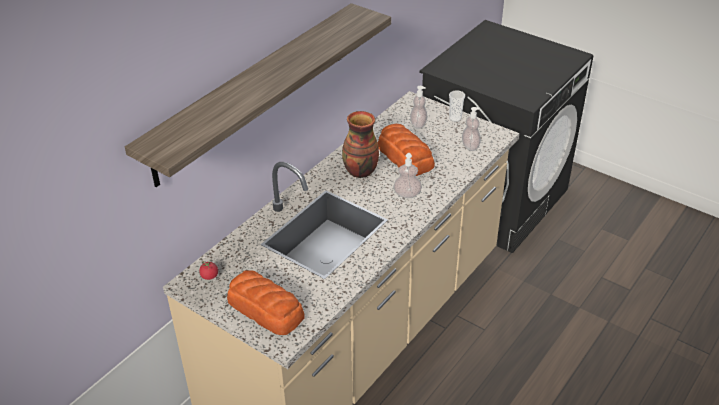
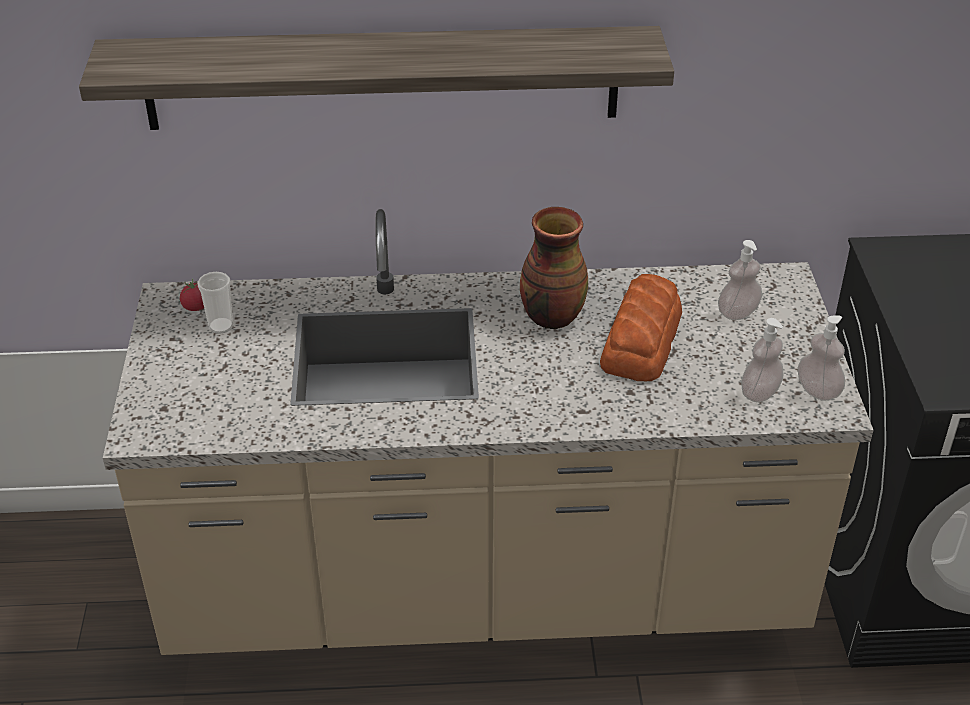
camera: 50 degrees right, 0 degrees up
bread [227,270,305,335] -> none
soap dispenser [394,153,422,198] -> soap dispenser moved to [798,315,845,401]
cup [449,90,465,122] -> cup moved to [197,272,233,334]

